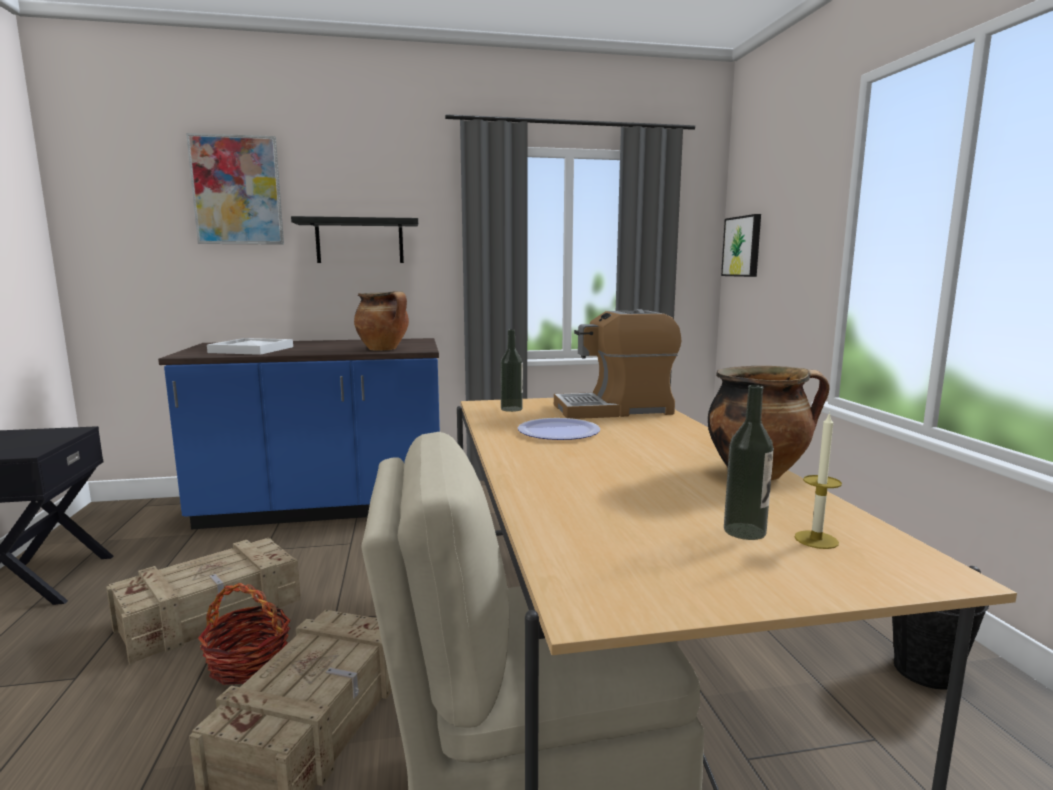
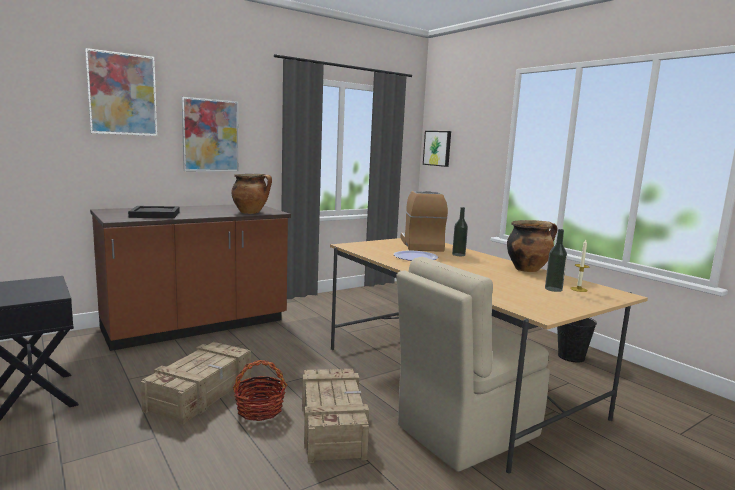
camera: 25 degrees left, 0 degrees up
blue counter [158,338,440,530] -> brown counter [90,204,291,351]
white tray [207,338,293,355] -> black tray [128,206,180,218]
black shelf [291,216,418,263] -> picture [182,97,239,172]
bottle [500,329,523,412] -> bottle moved to [452,207,468,256]
coffee machine [554,309,681,419] -> coffee machine turned 120 degrees clockwise [400,191,448,252]

